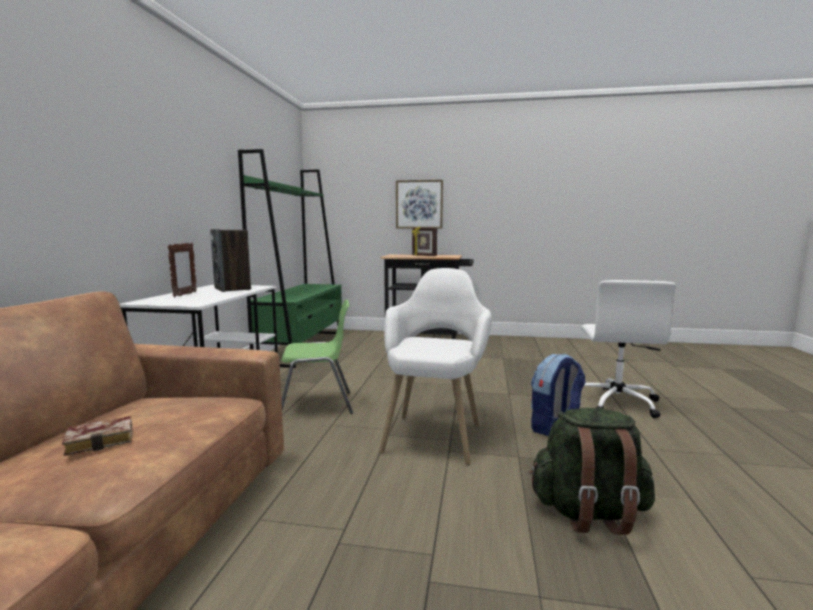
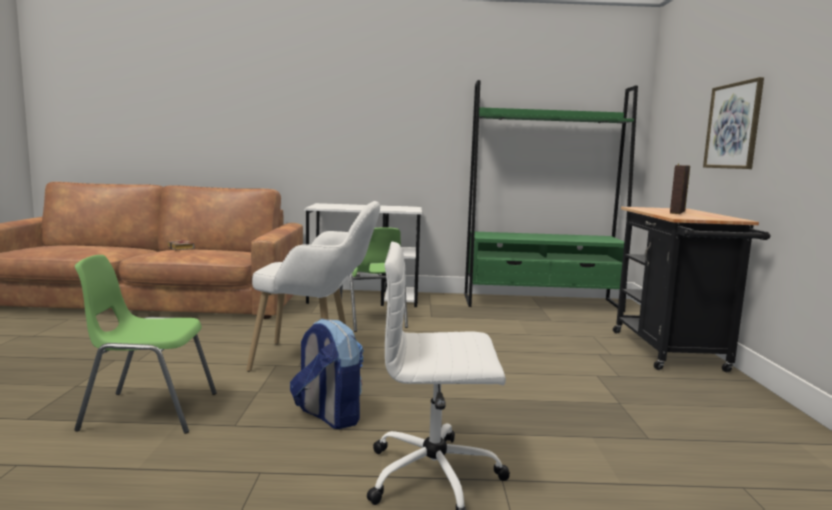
camera: 80 degrees right, 0 degrees up
picture frame [168,243,197,297] -> none
speaker [210,229,251,292] -> none
green backpack [529,408,655,535] -> green chair [74,255,217,434]

